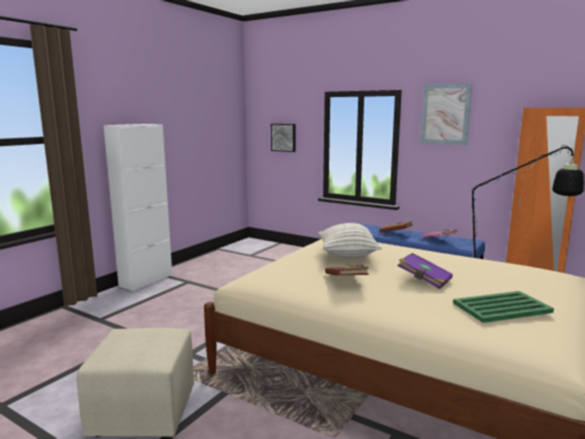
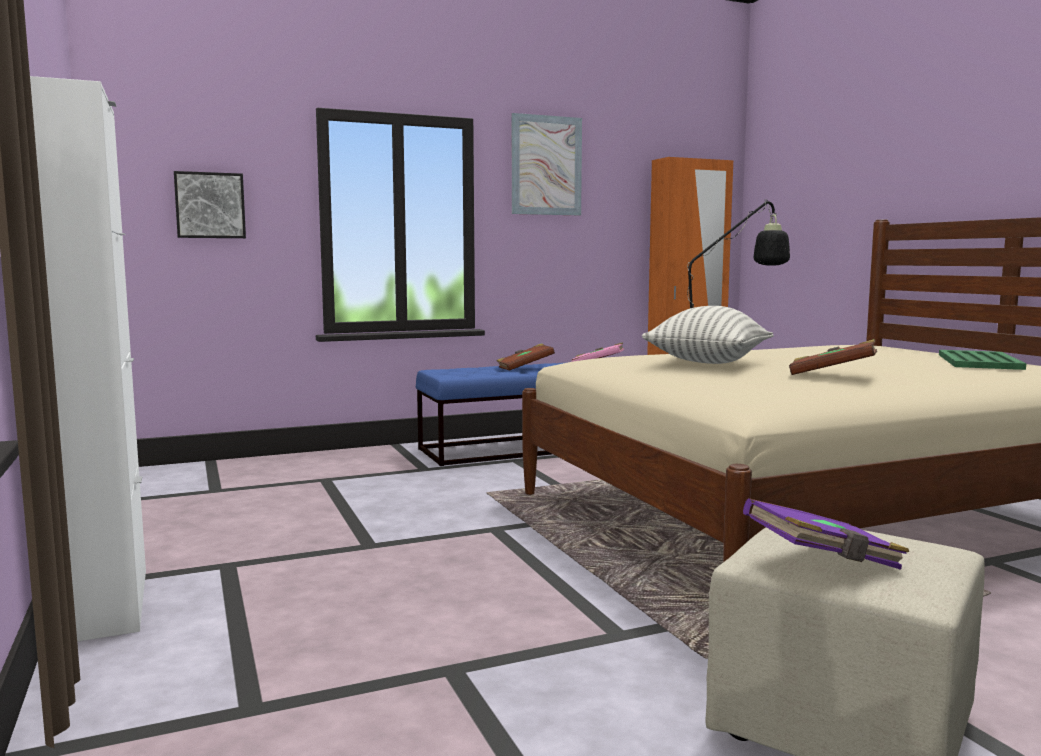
camera: 55 degrees left, 5 degrees down
purple book [398,253,453,289] -> purple book moved to [743,498,909,570]

